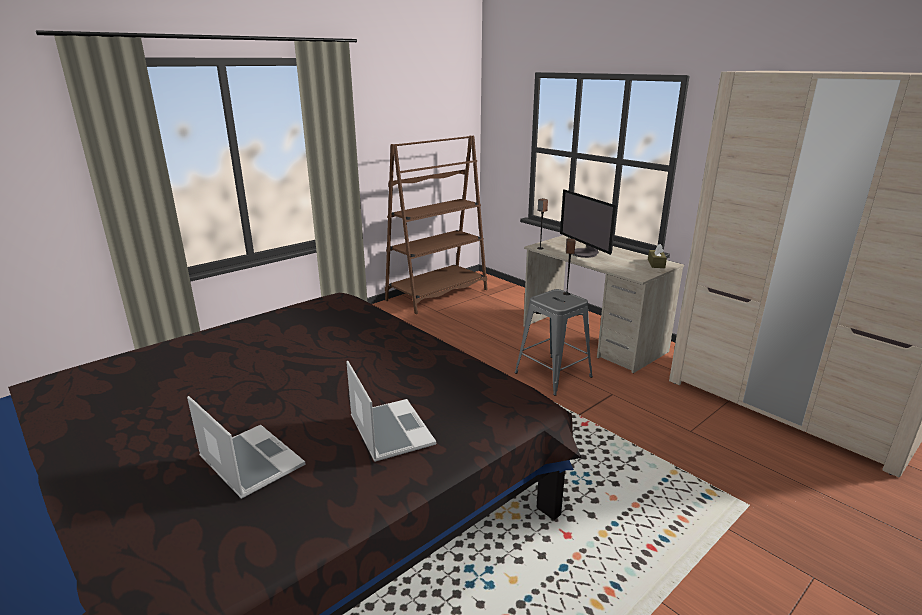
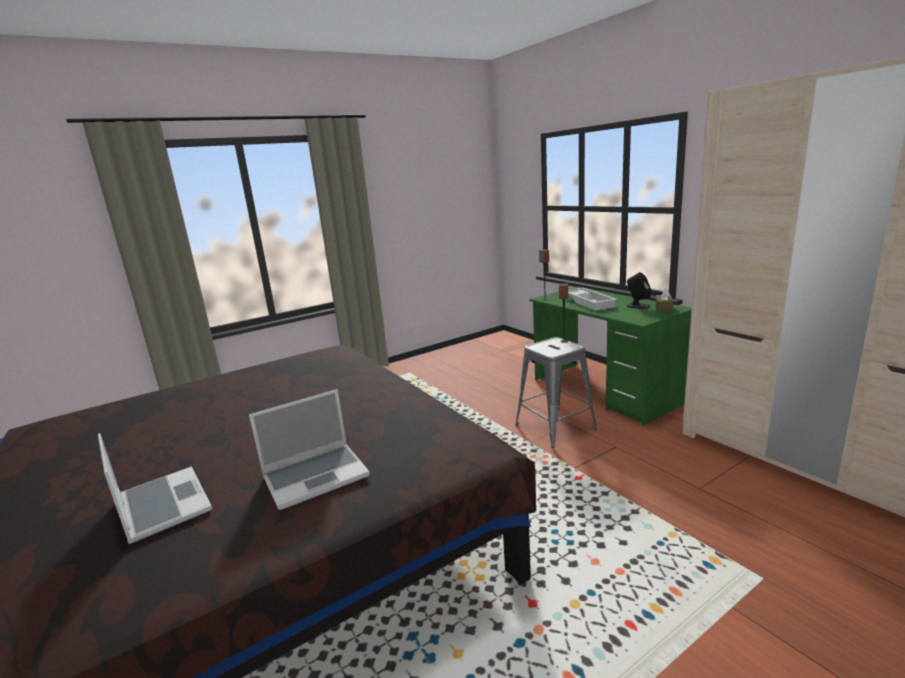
camera: 10 degrees right, 5 degrees down
laptop [347,361,436,462] -> laptop turned 75 degrees clockwise [249,389,370,510]
brown bookcase [385,135,488,314] -> none
beige desk [523,235,684,373] -> green desk [529,287,692,426]
monitor [560,189,617,258] -> white tray [568,288,617,311]
none -> black speaker [627,272,651,309]

